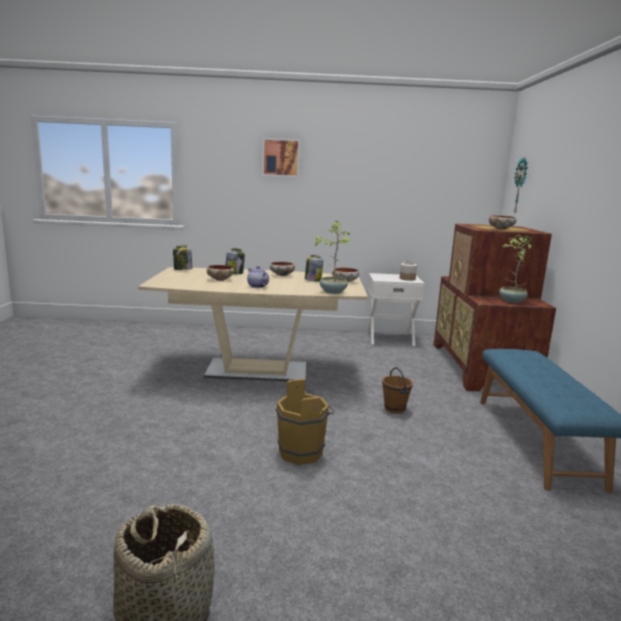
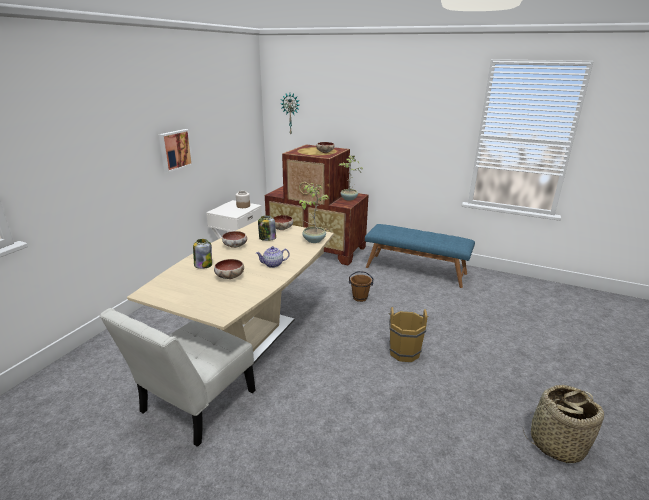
camera: 65 degrees left, 10 degrees up
jar [173,245,193,270] -> none
picture [262,138,300,177] -> picture moved to [159,129,193,173]
none -> white chair [100,308,256,447]

